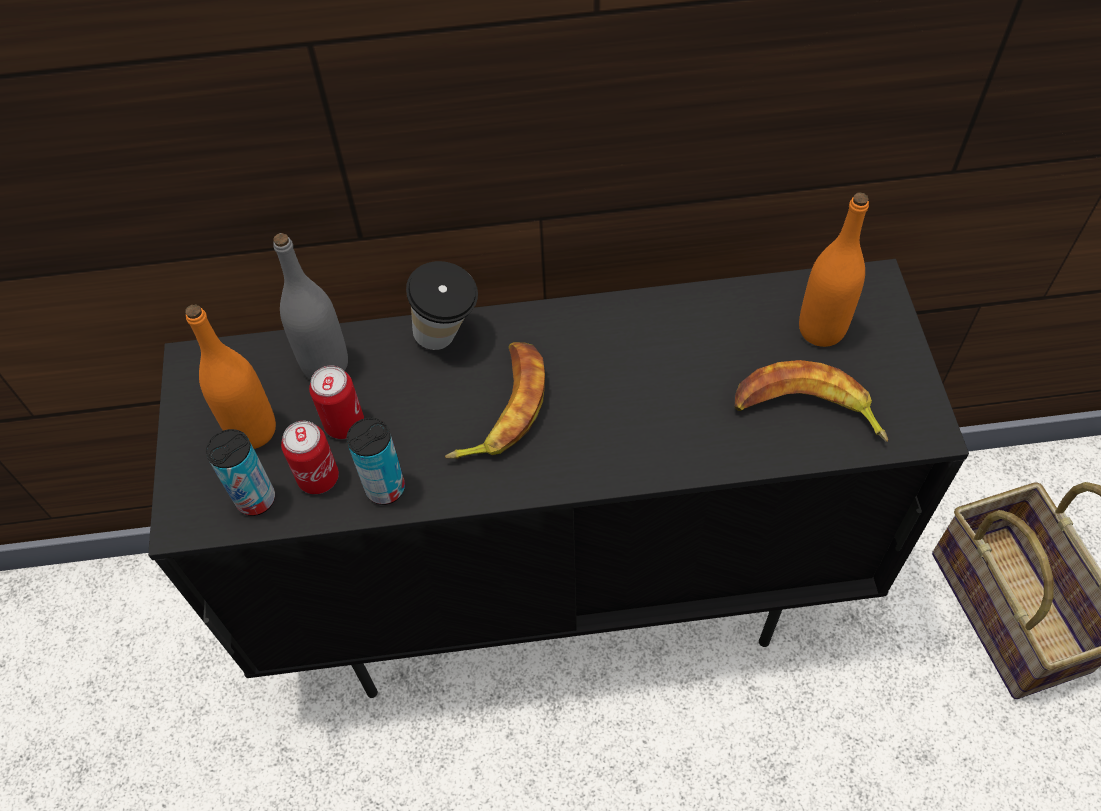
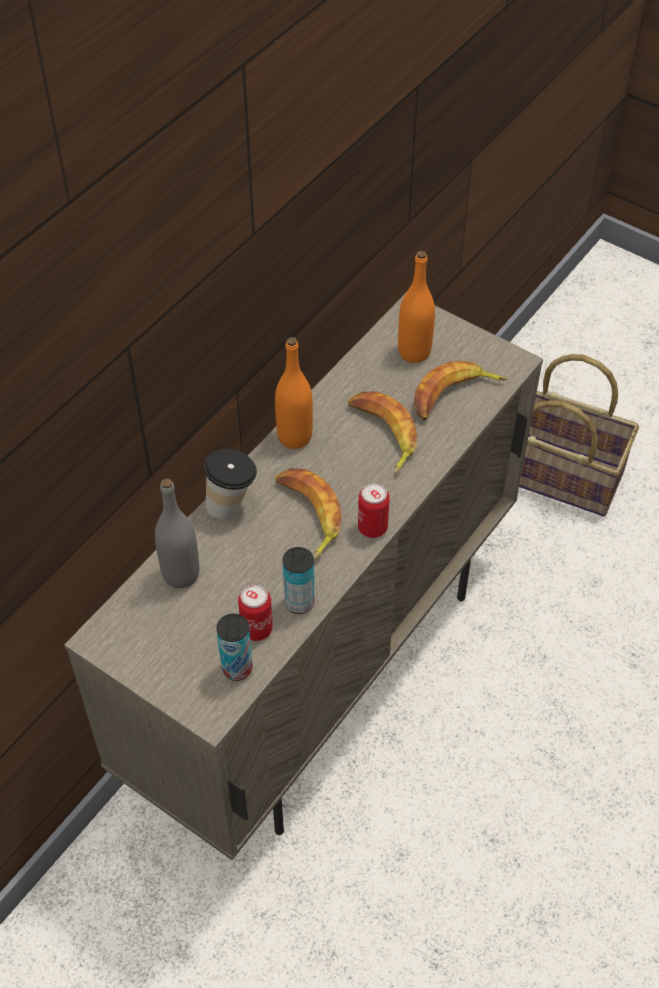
camera: 50 degrees left, 5 degrees down
black cabinet [148,259,969,698] -> beige cabinet [64,293,543,860]
orange bottle [185,304,276,449] -> orange bottle moved to [275,337,313,449]
can [309,365,364,439] -> can moved to [358,482,390,538]
none -> banana [348,392,417,474]

